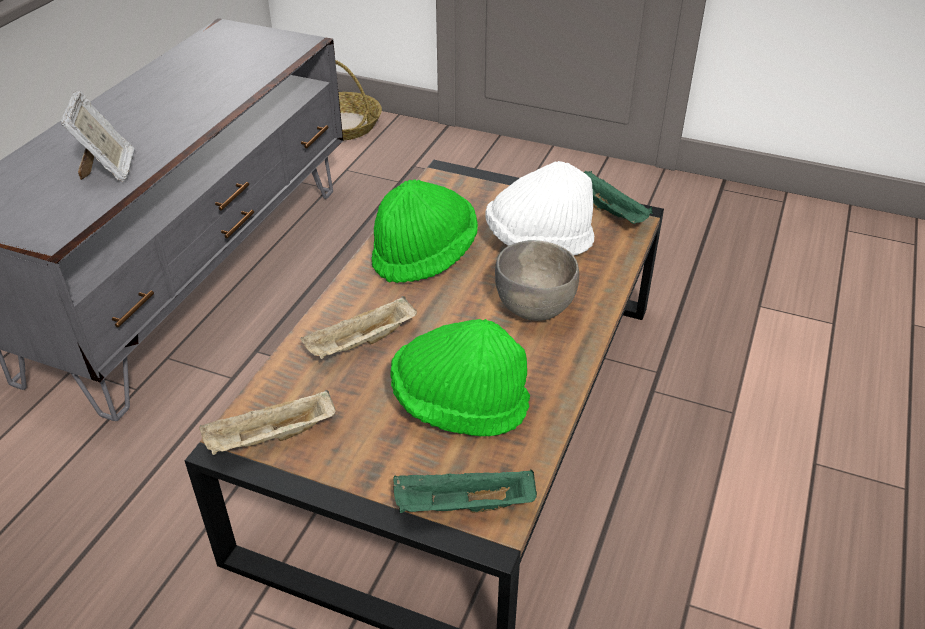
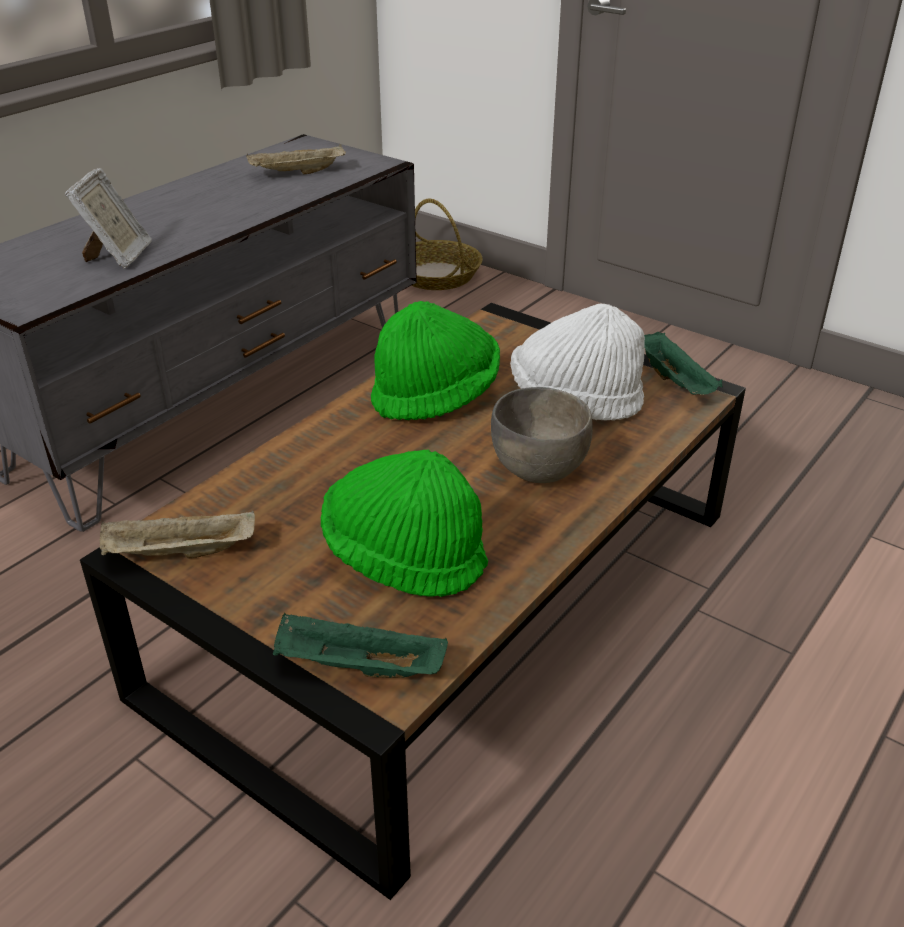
camera: 15 degrees right, 5 degrees down
beige tray [301,296,417,359] -> beige tray moved to [246,144,346,174]

